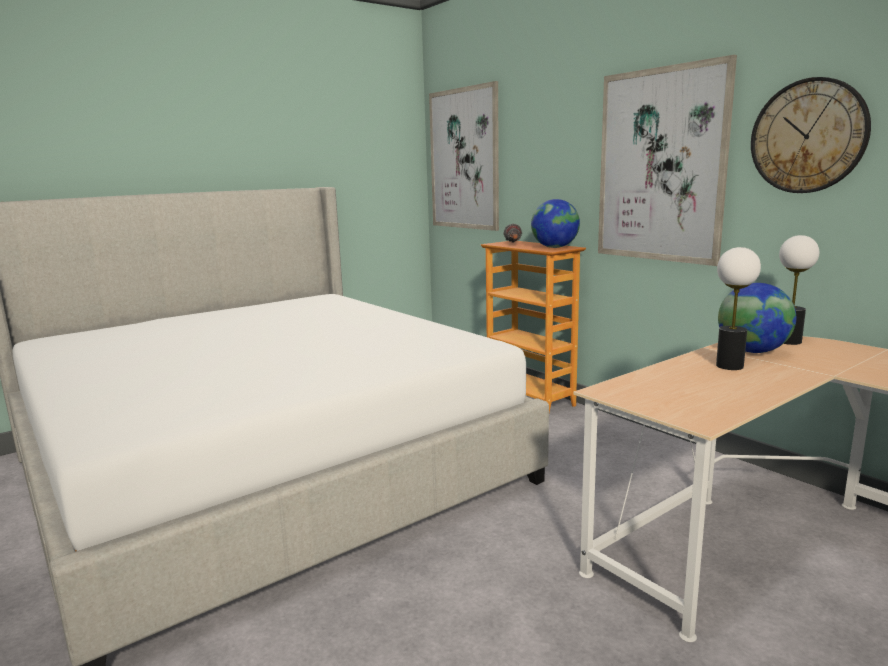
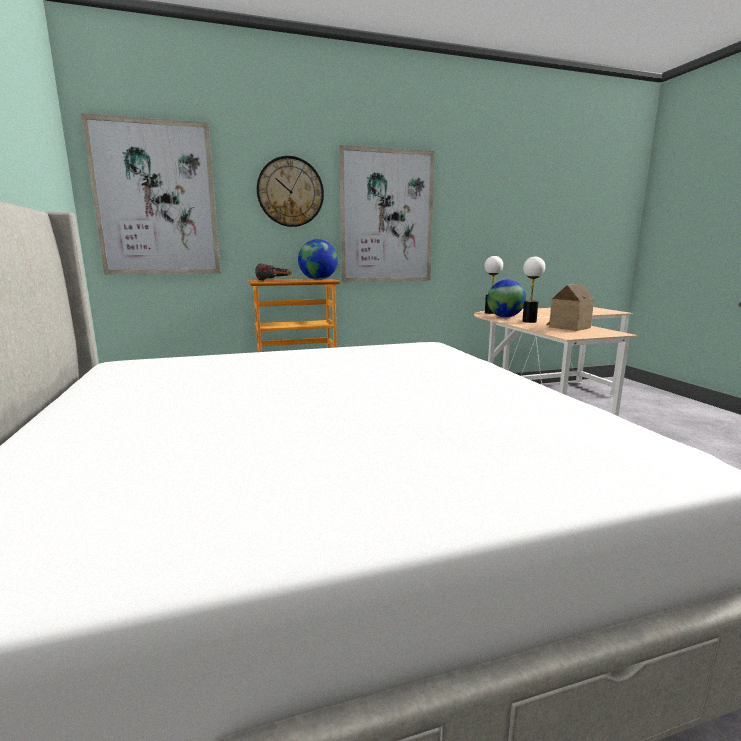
camera: 70 degrees left, 0 degrees up
wall clock [751,77,871,193] -> wall clock moved to [257,156,324,227]
none -> toy house [546,284,594,331]

